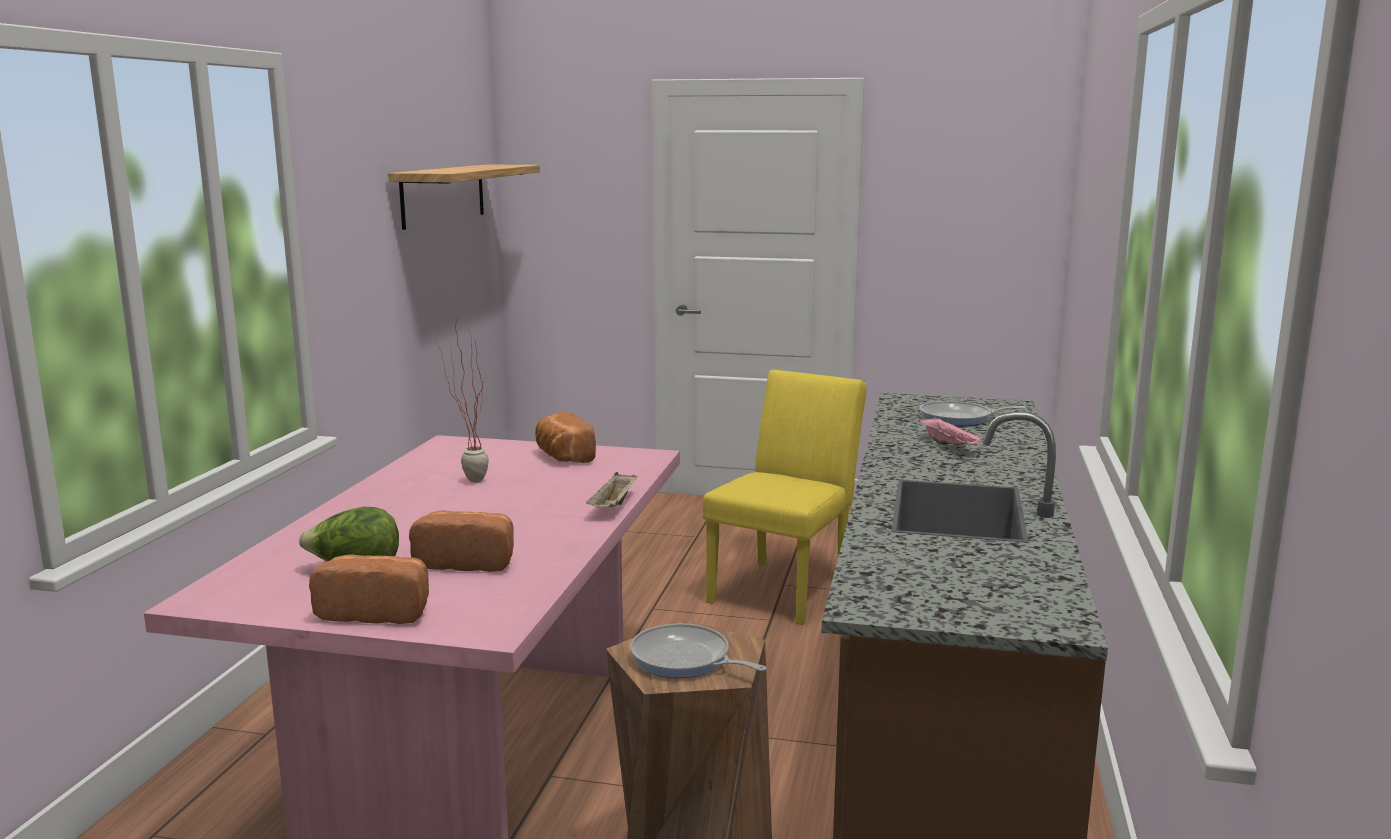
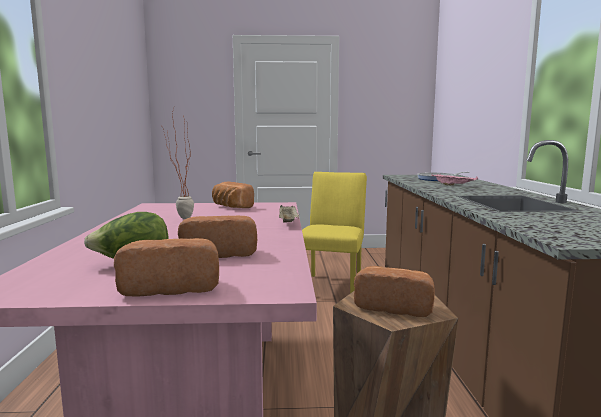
camera: 15 degrees left, 5 degrees down
shelf [388,164,540,230] -> none
frying pan [630,623,766,678] -> bread [354,266,435,317]

